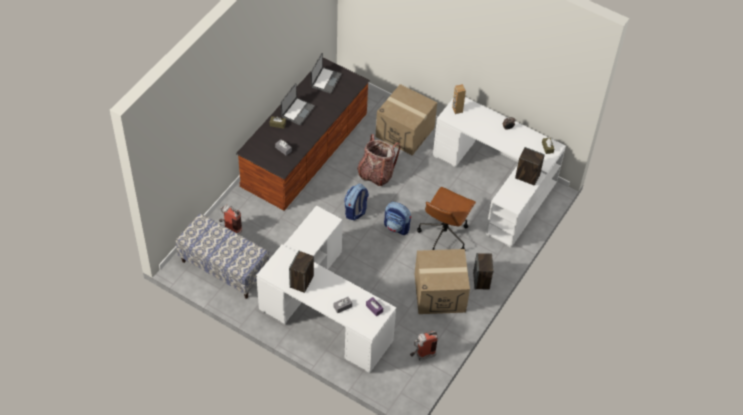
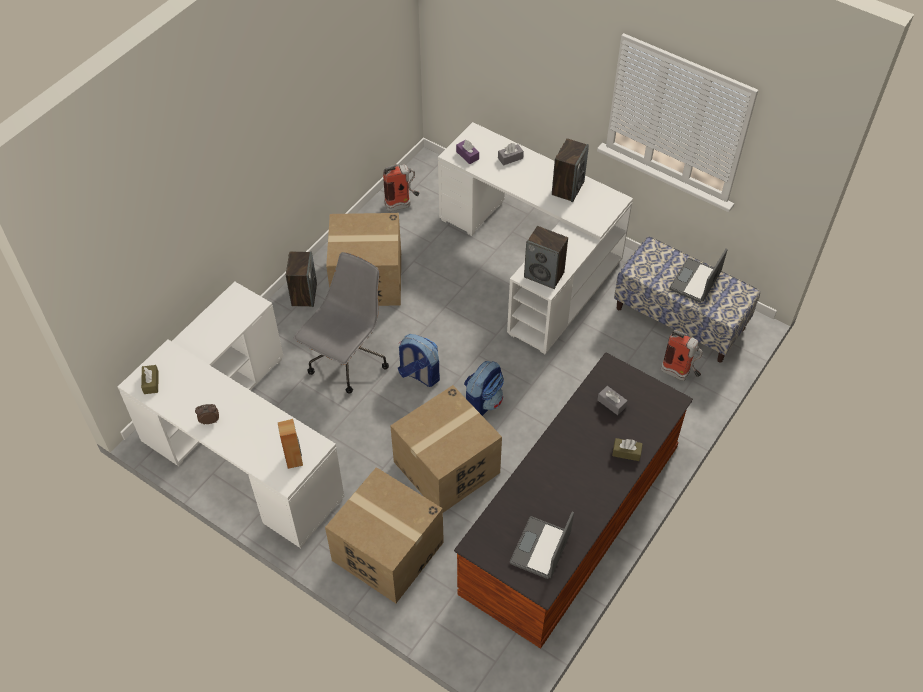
camera: 175 degrees left, 0 degrees up
laptop [281,83,315,125] -> laptop moved to [669,248,728,303]
backpack [357,134,400,186] -> cardboard box [390,385,502,513]
brown office chair [417,187,476,250] -> grey office chair [294,252,389,394]
speaker [515,147,545,186] -> speaker moved to [524,226,568,289]

